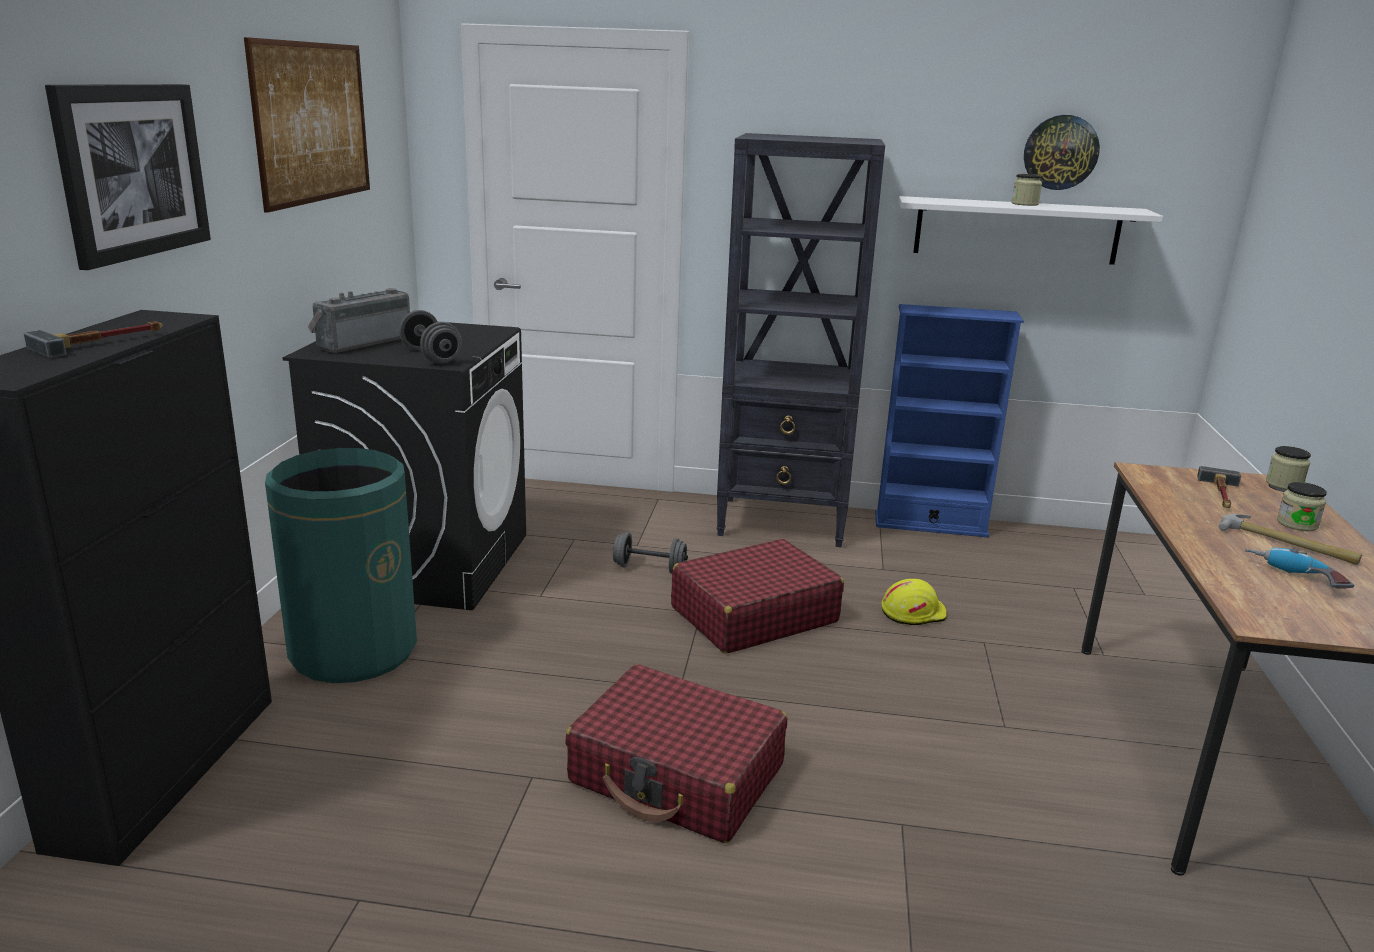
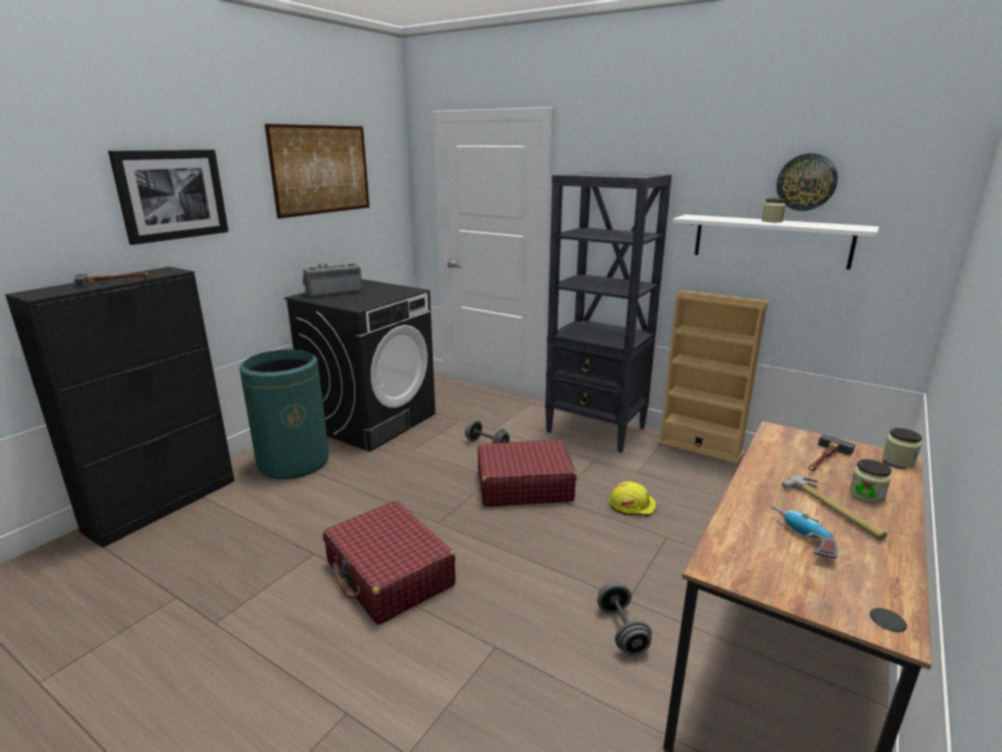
camera: 25 degrees right, 0 degrees up
grey dumbbell [399,310,462,364] -> grey dumbbell moved to [597,582,652,655]
blue bookcase [875,304,1024,537] -> beige bookcase [658,290,769,464]

